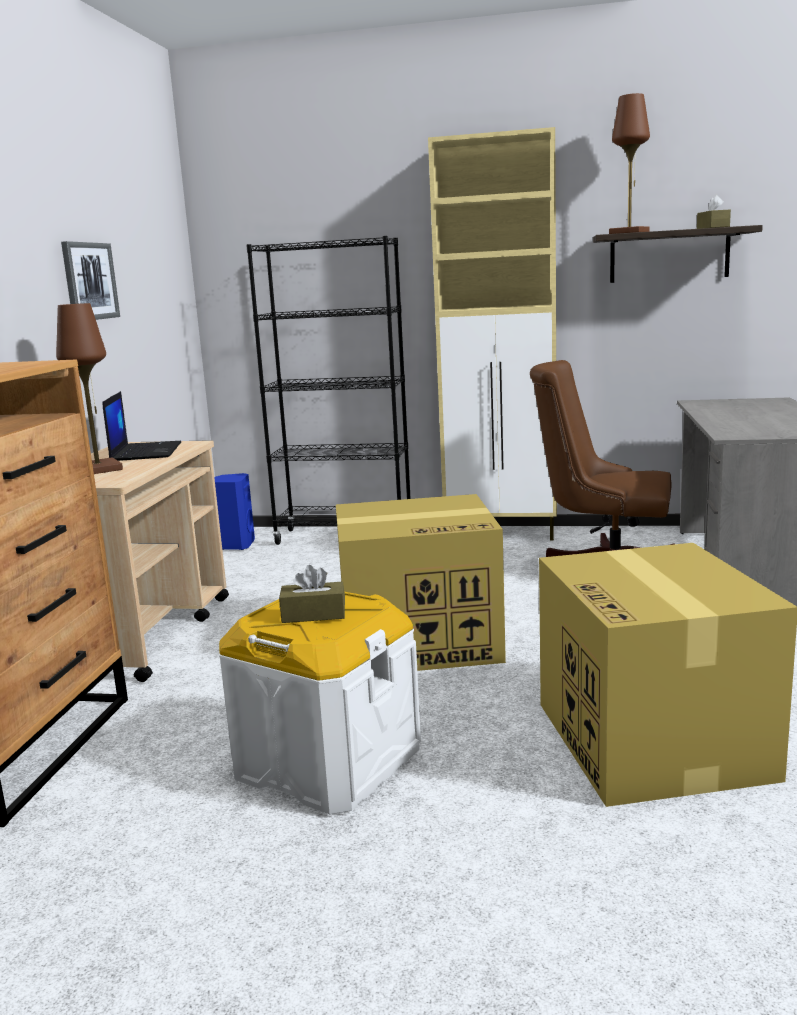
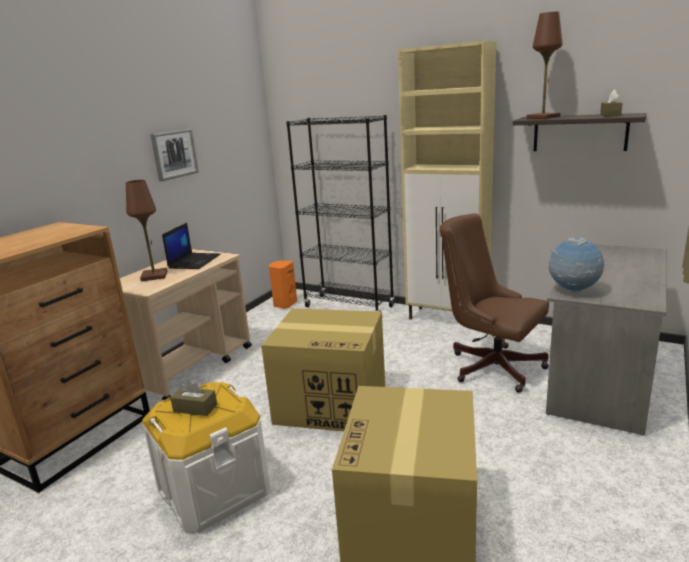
camera: 20 degrees right, 5 degrees up
blue speaker [214,473,255,550] -> orange speaker [269,261,297,309]
none -> globe [549,238,605,292]

